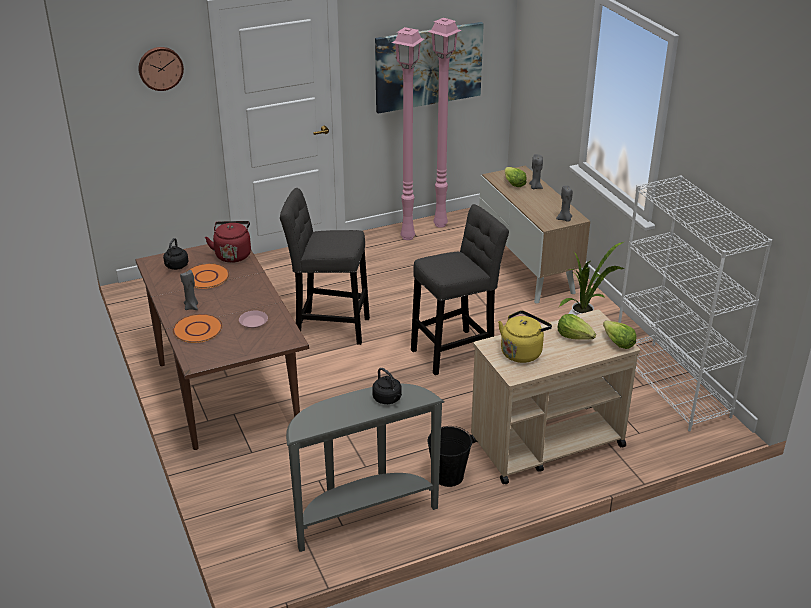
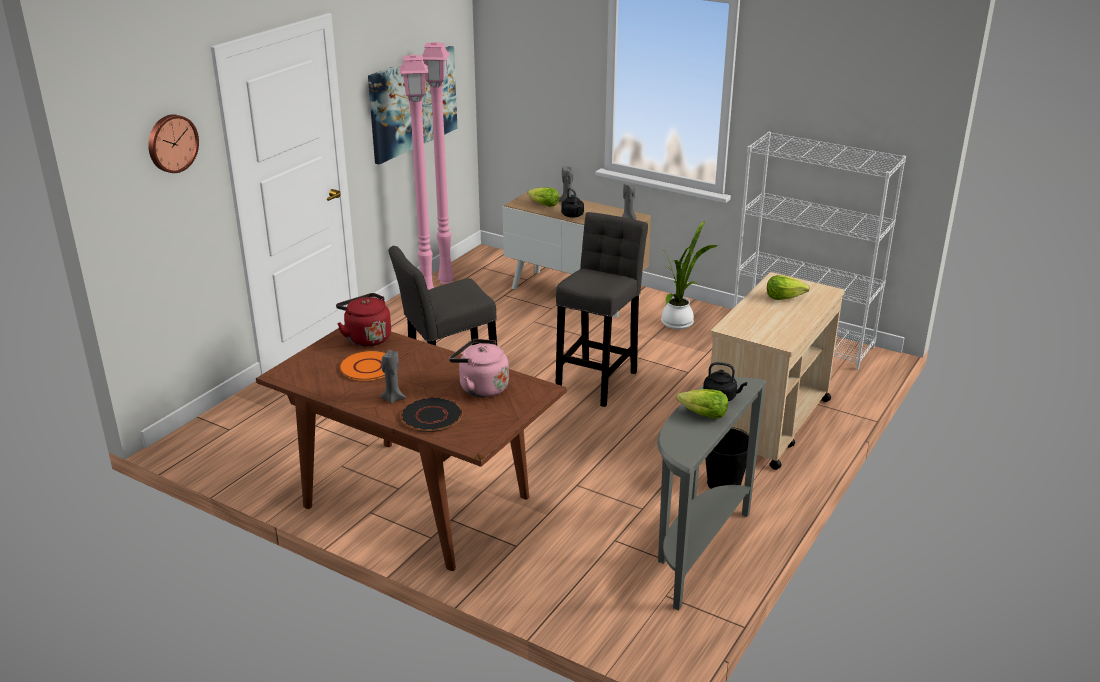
camera: 35 degrees left, 5 degrees down
black kettle [163,238,188,270] -> black kettle moved to [561,188,584,217]
orange plate [173,314,222,343] -> black plate [400,397,463,432]
pink plate [239,311,268,328] -> pink kettle [449,339,509,397]
yellow kettle [498,310,552,363] -> none
lettuce [603,320,637,349] -> lettuce moved to [677,389,728,419]

